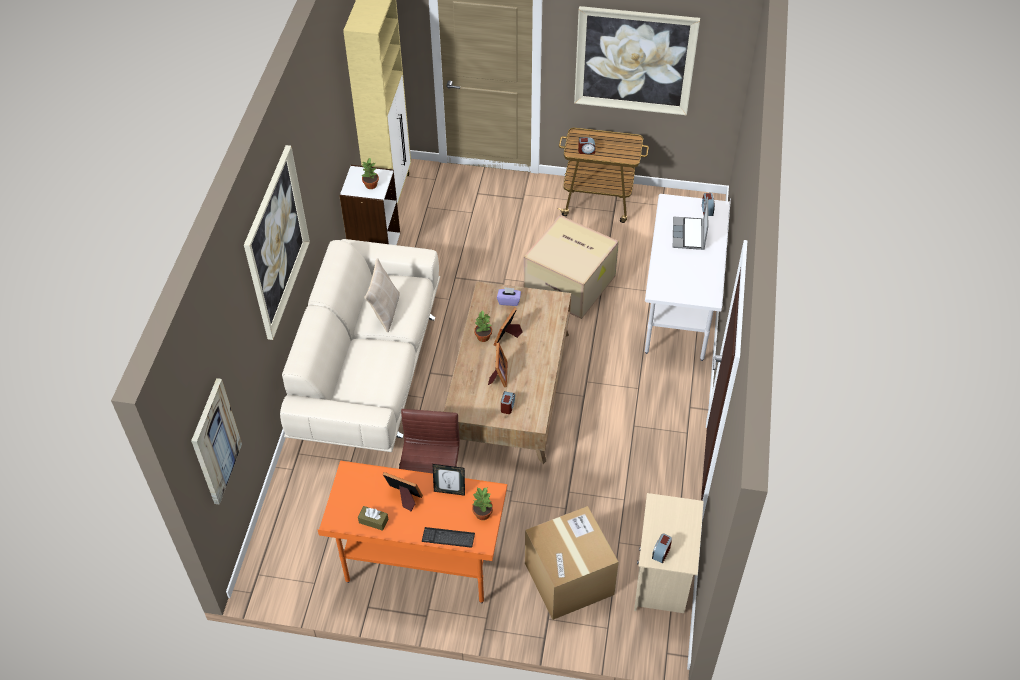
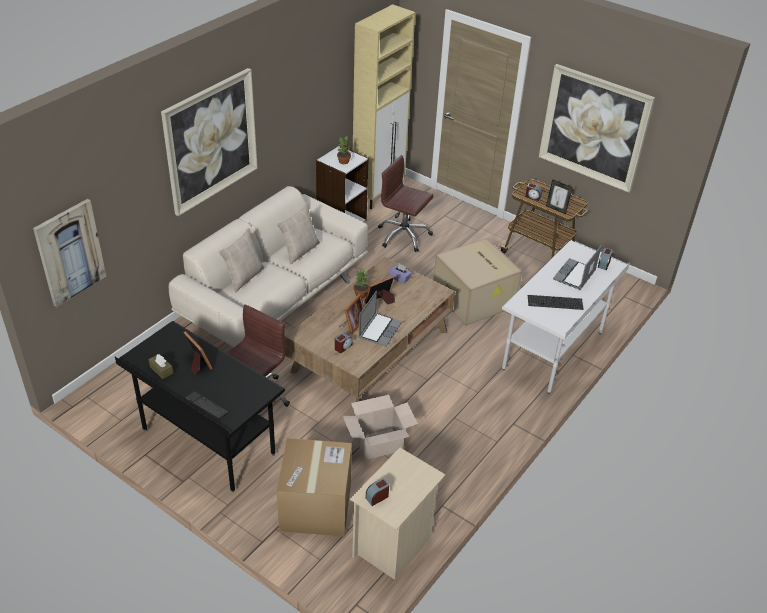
camera: 25 degrees right, 10 degrees down
orange desk [317,461,507,603] -> black desk [115,321,285,492]
picture frame [433,464,465,496] -> picture frame moved to [546,179,573,214]
potted plant [472,488,493,520] -> none
none -> beige pillow [219,228,265,292]
none -> cardboard box [343,395,418,460]
none -> laptop [358,291,402,347]
none -> brown office chair [378,155,433,252]
none -> keyboard [528,295,583,310]

